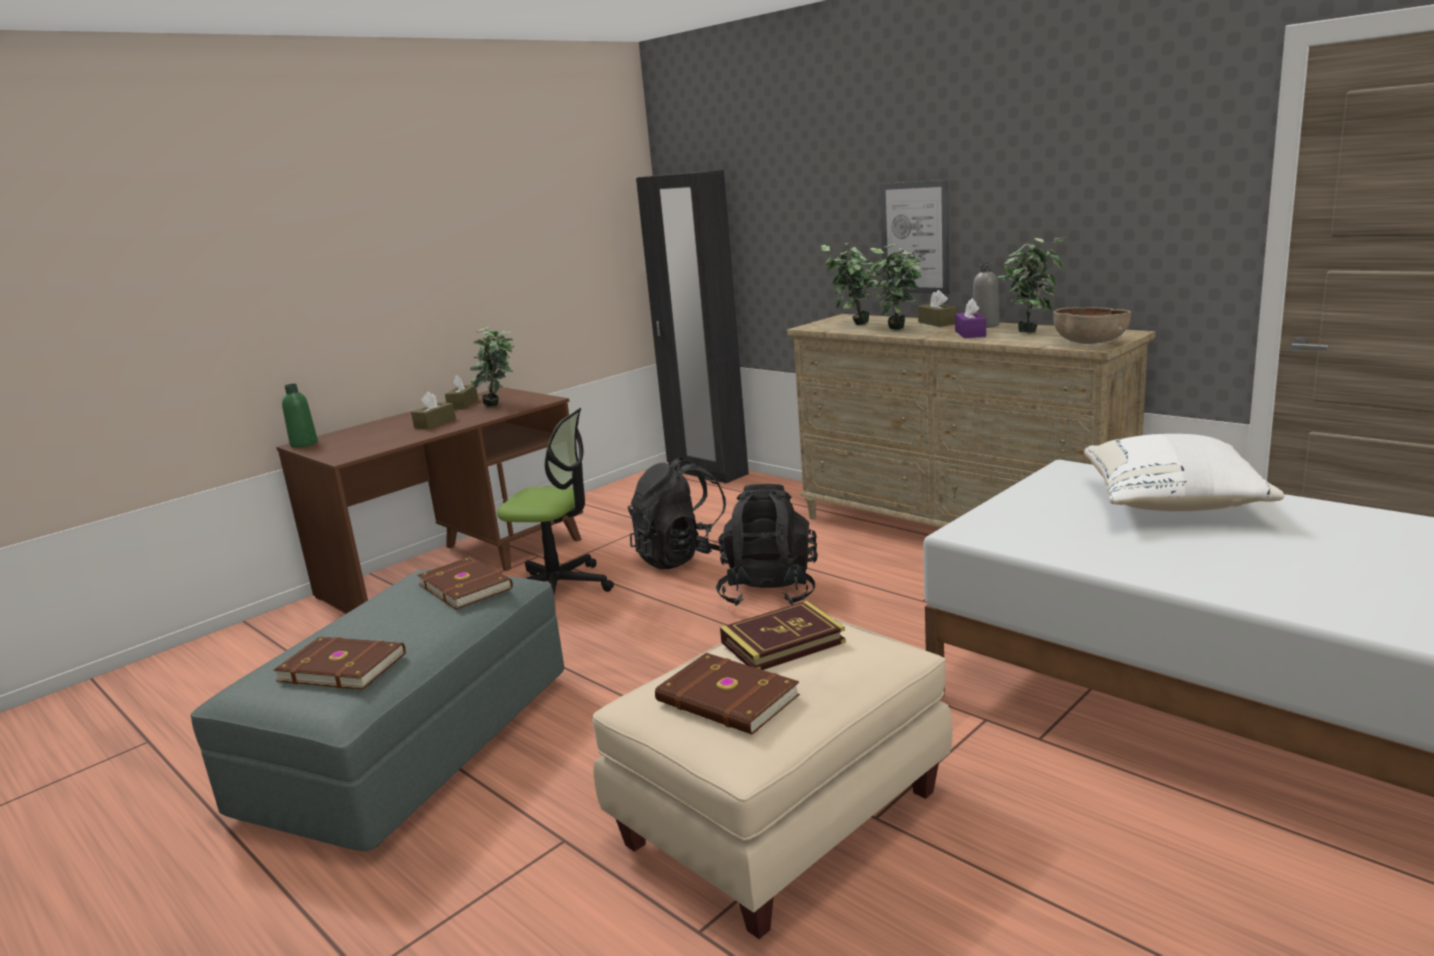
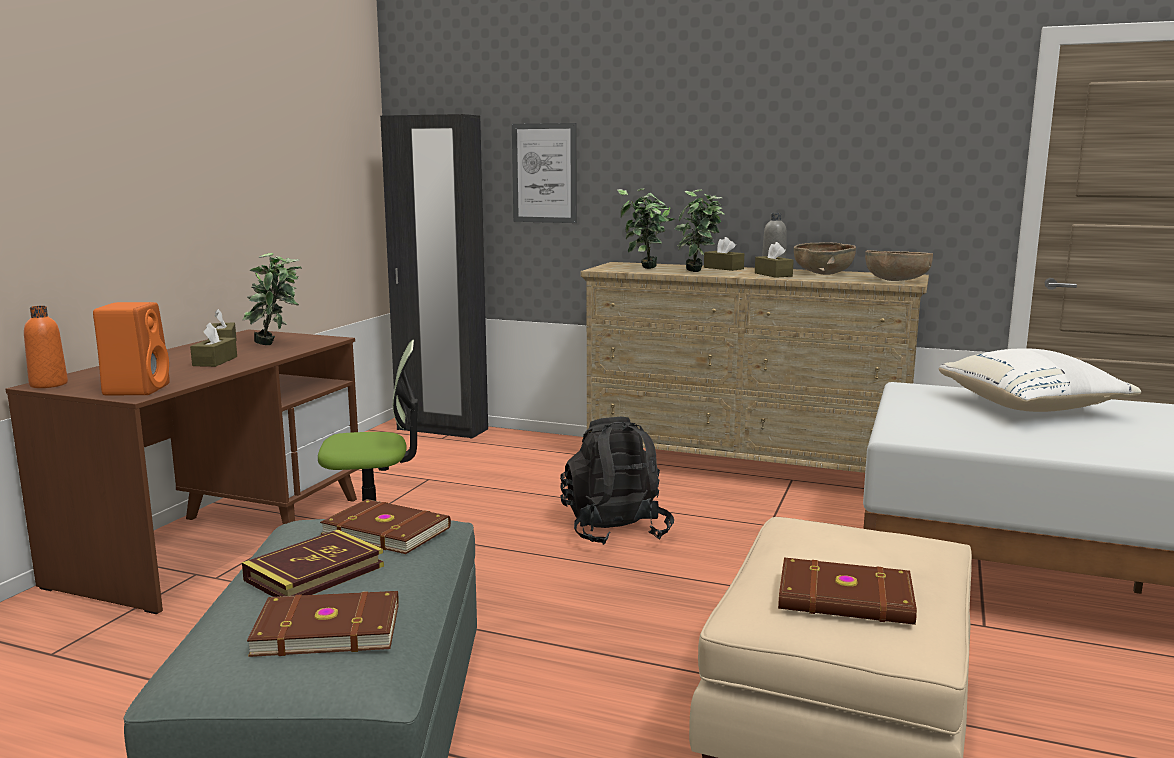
camera: 25 degrees left, 5 degrees down
green bottle [282,384,318,448] -> orange bottle [24,306,68,388]
black backpack [628,457,726,569] -> none
book [720,601,846,670] -> book moved to [242,530,384,597]
picture [880,180,950,294] -> picture moved to [512,123,577,223]
purple tissue box [955,299,986,338] -> brown tissue box [755,242,794,278]
potted plant [997,237,1066,333] -> brown bowl [794,242,856,275]
none -> orange speaker [93,302,170,395]

